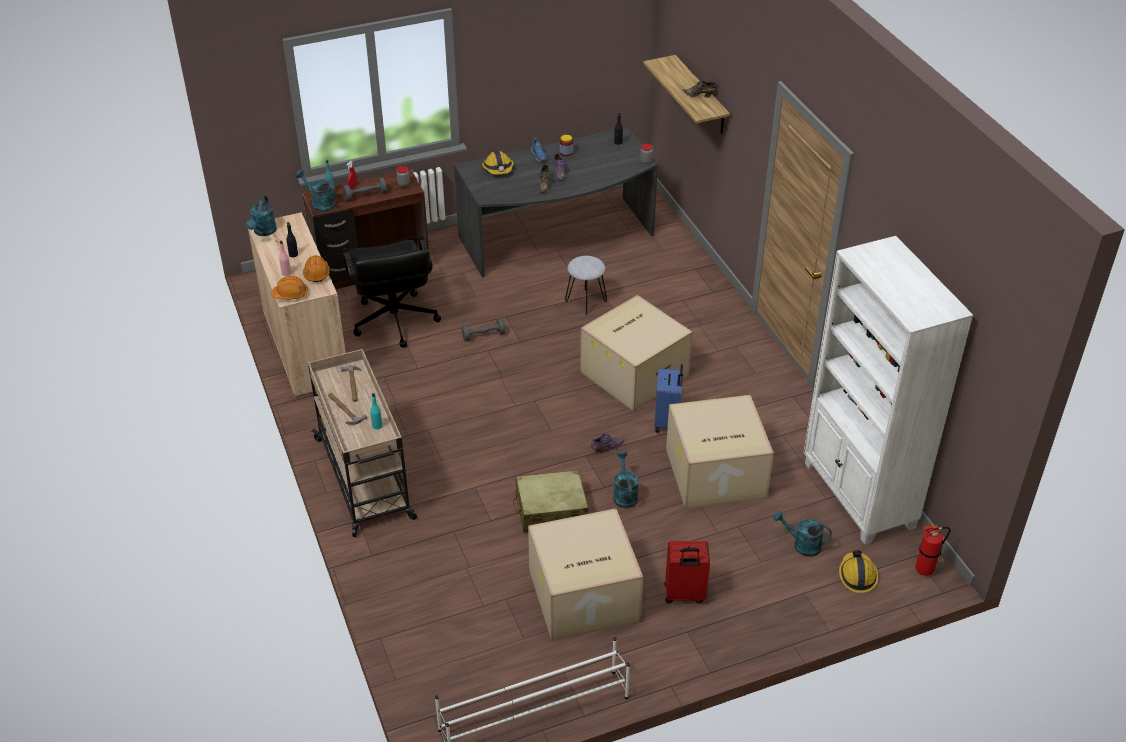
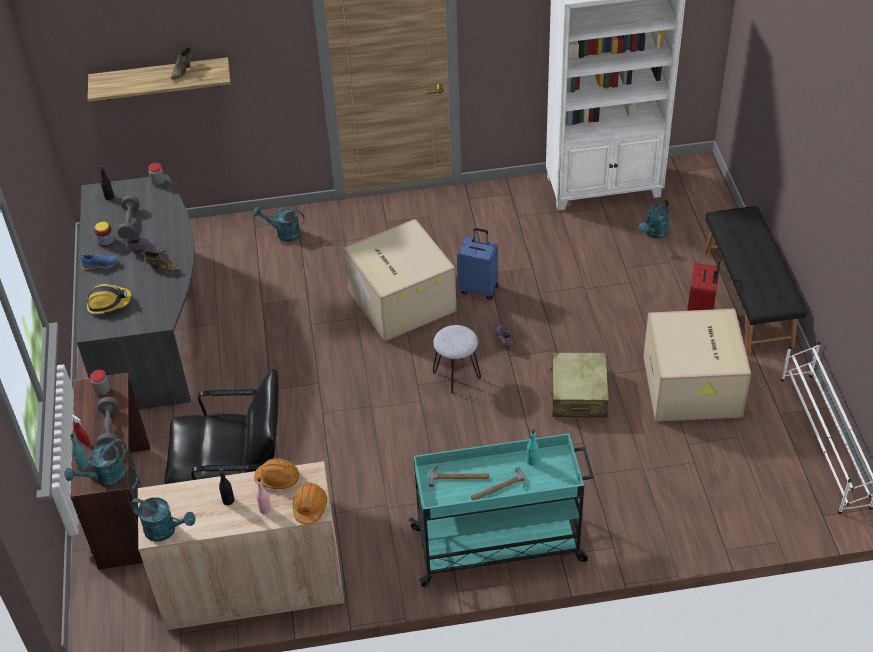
camera: 75 degrees left, 5 degrees up
beige cart [308,349,417,537] -> turquoise cart [408,433,594,587]
grey dumbbell [462,318,505,341] -> grey dumbbell moved to [117,195,139,239]
grey stool [565,256,607,315] -> grey stool moved to [433,325,481,394]
turquoise watering can [613,451,639,508] -> turquoise watering can moved to [253,207,305,241]
cardboard box [666,395,774,509] -> none
hard hat [839,550,878,593] -> none
fire extinguisher [915,524,951,576] -> none
none -> black bench [704,206,807,355]

